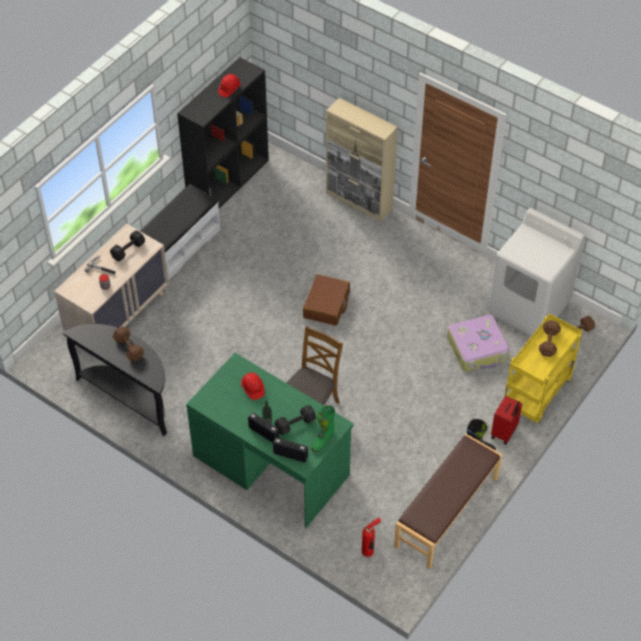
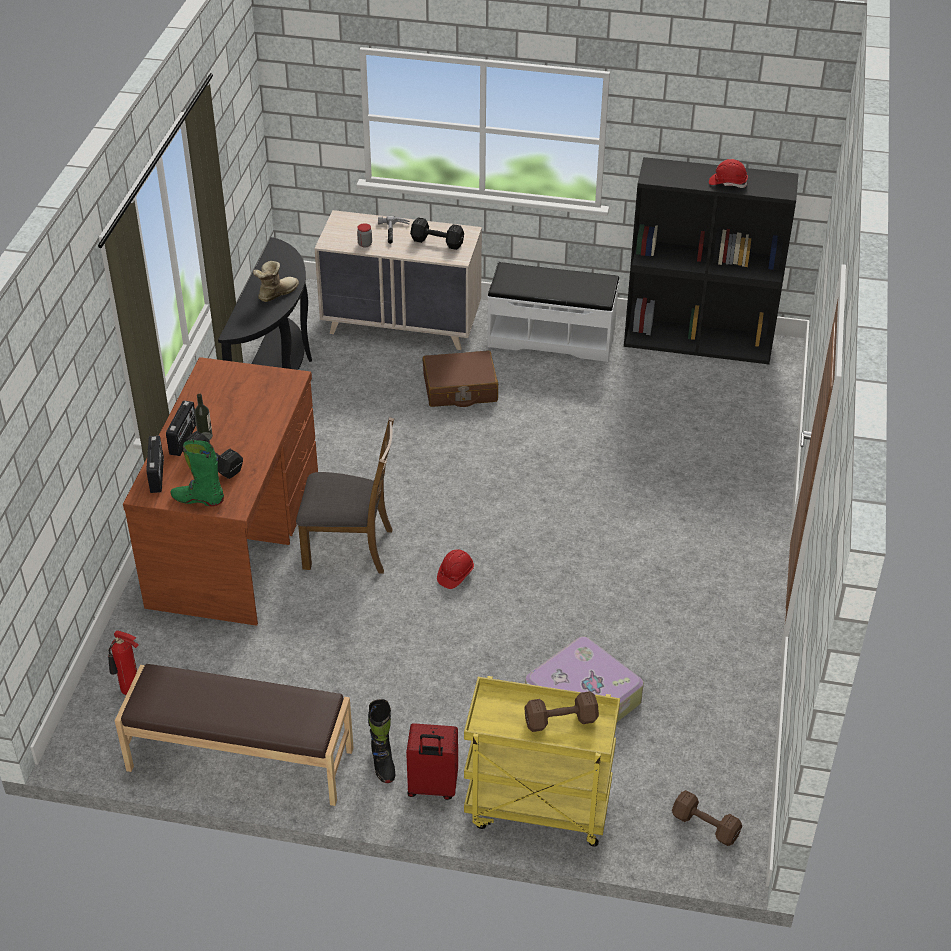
camera: 65 degrees right, 10 degrees down
brown dumbbell [113,326,144,361] -> boot [253,261,299,302]
green desk [186,353,354,528] -> brown desk [123,357,318,626]
red hard hat [241,373,265,400] -> red hard hat moved to [437,549,474,589]
brown suitcase [303,274,350,326] -> brown suitcase moved to [423,350,498,407]
beige cabinet [326,98,397,222] -> none
white washing machine [488,208,585,336] -> none

